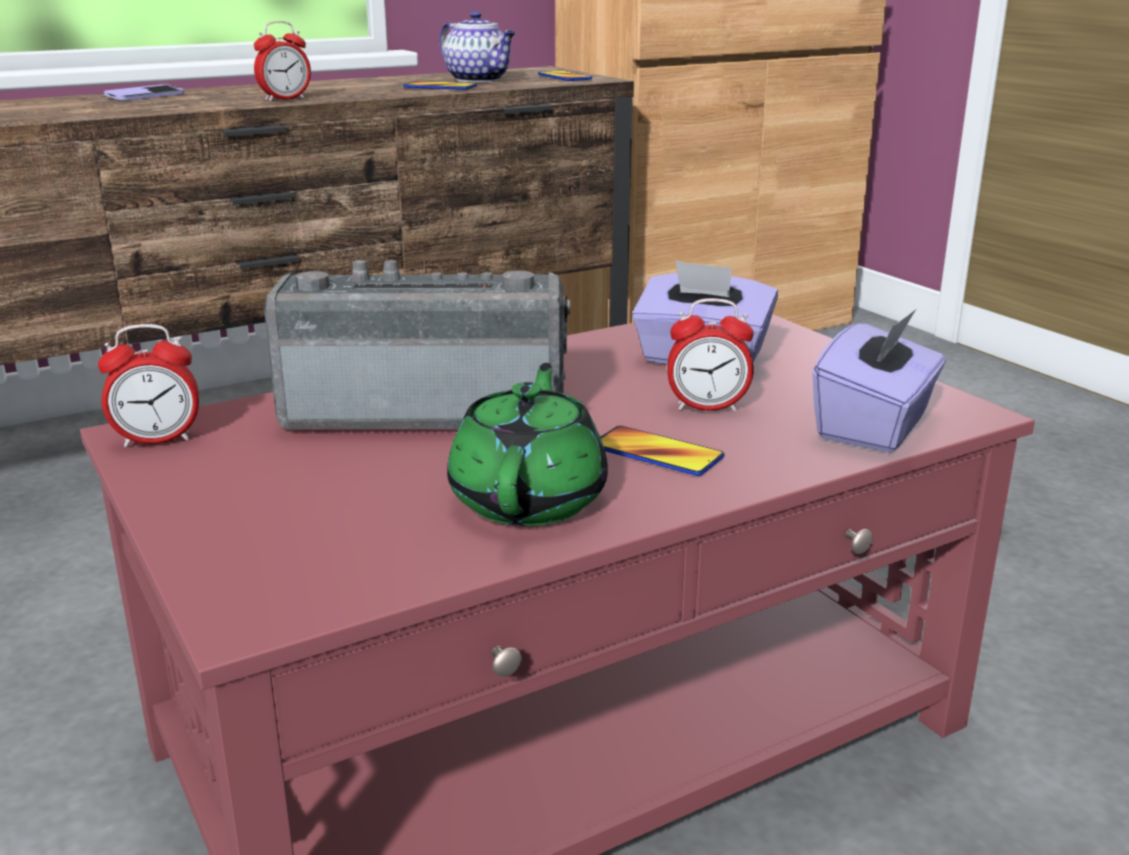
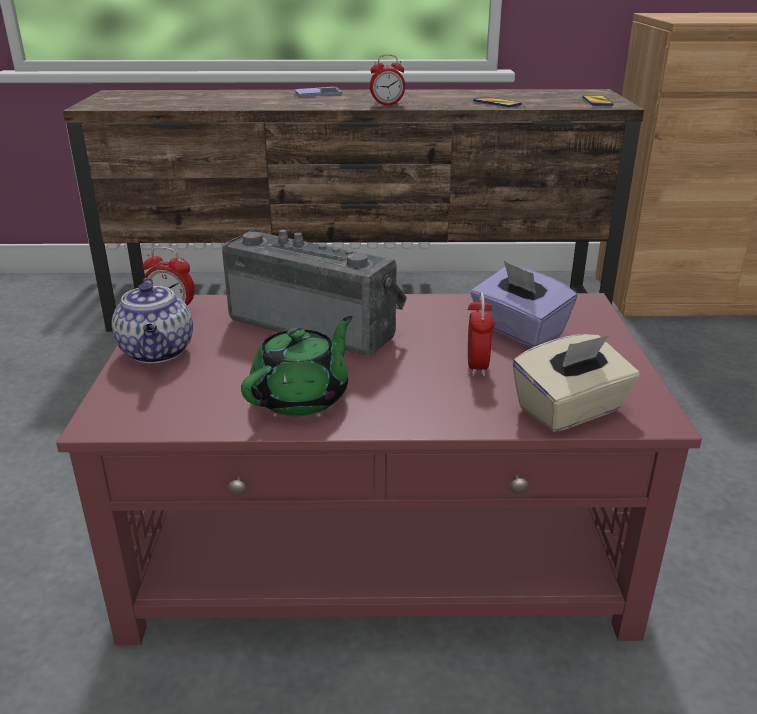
camera: 30 degrees right, 5 degrees up
teapot [439,11,516,82] -> teapot moved to [112,278,193,363]
phone [600,426,724,476] -> none
alarm clock [667,298,754,412] -> alarm clock turned 120 degrees counterclockwise [468,292,495,376]
purple tissue box [812,310,946,453] -> beige tissue box [512,334,640,432]

